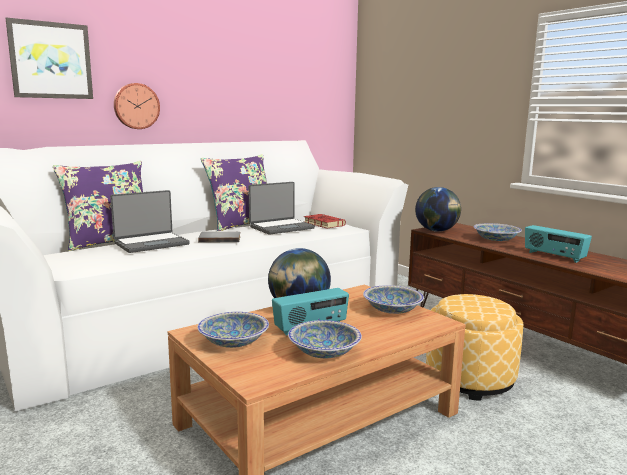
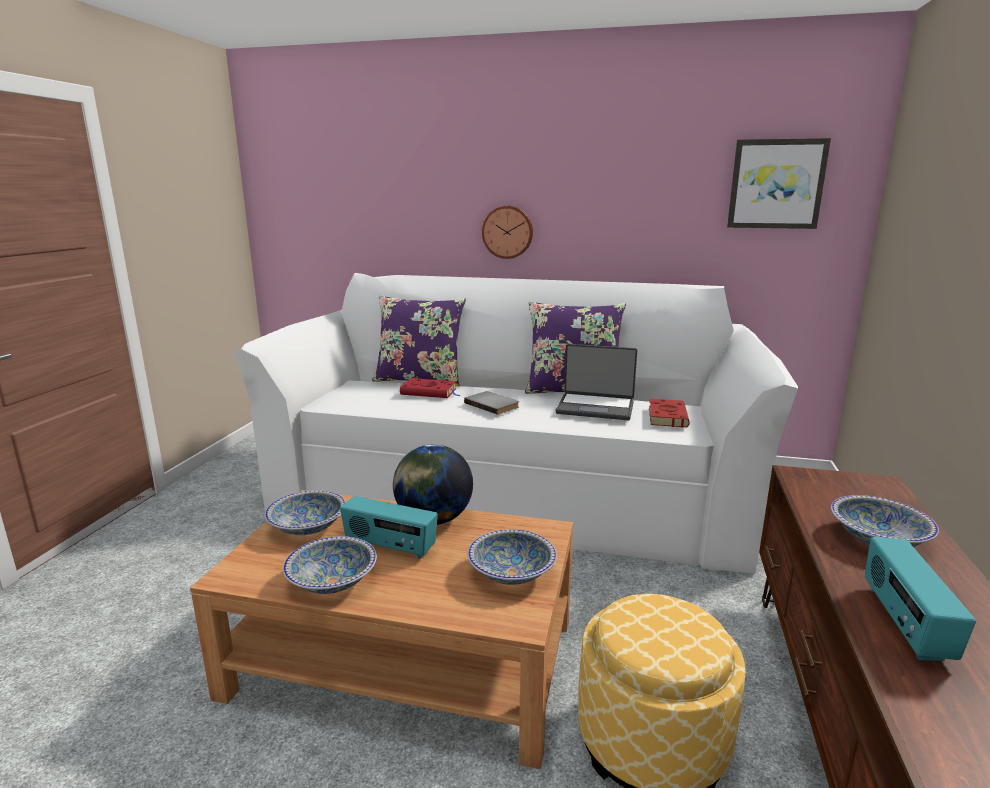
camera: 50 degrees right, 5 degrees up
picture [5,17,93,99] -> picture moved to [727,138,831,229]
laptop [110,190,190,253] -> red book [400,378,460,398]
globe [415,187,461,232] -> none

